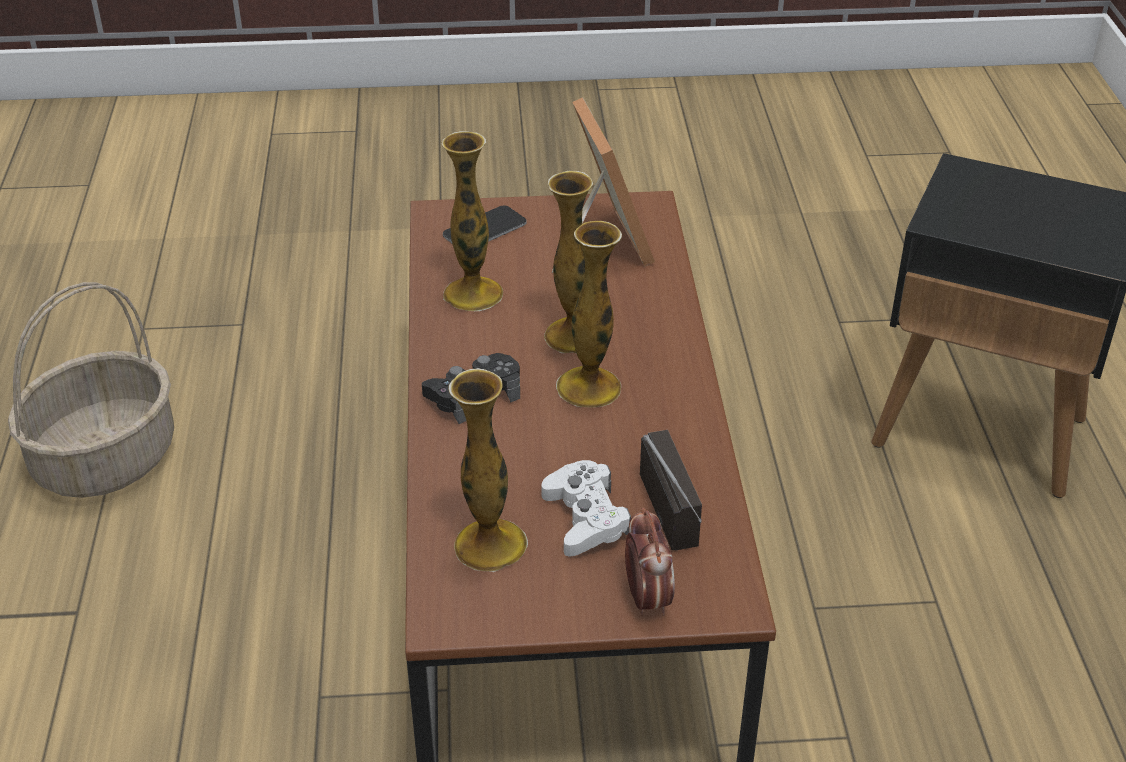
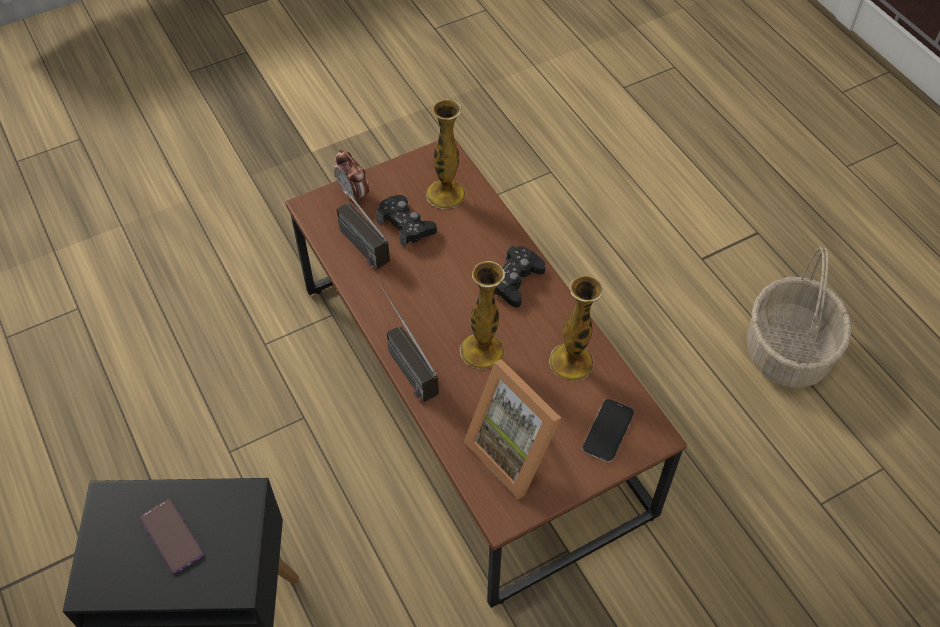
camera: 155 degrees right, 15 degrees up
white game controller [541,460,631,556] -> black game controller [376,195,437,248]
vase [556,221,622,407] -> none
none -> phone [140,499,203,573]
none -> radio [379,282,439,402]

